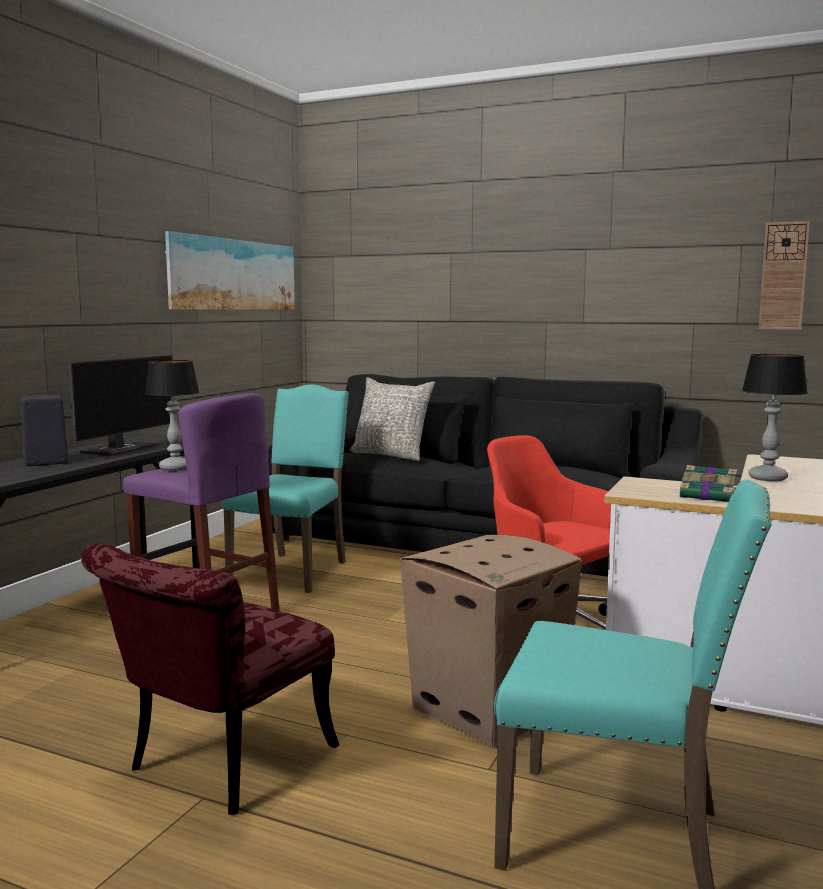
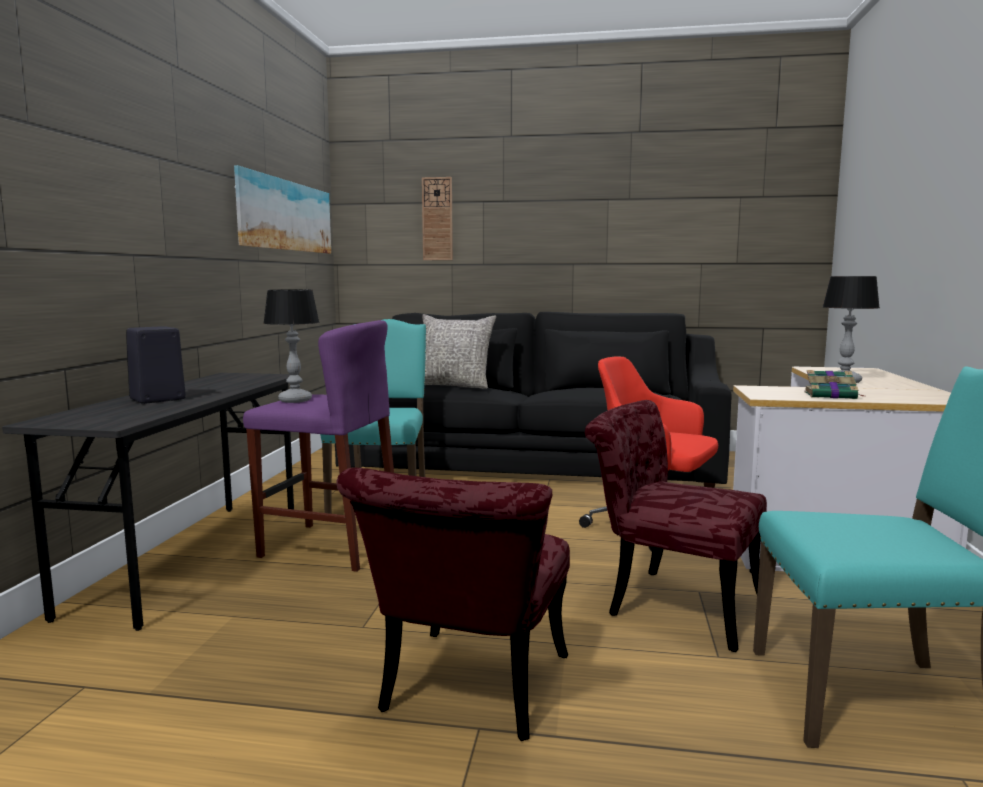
camera: 15 degrees left, 0 degrees up
monitor [69,355,173,456] -> none
cardboard box [400,535,582,748] -> red chair [585,400,767,652]
wall clock [759,221,810,330] -> wall clock moved to [422,177,453,260]

